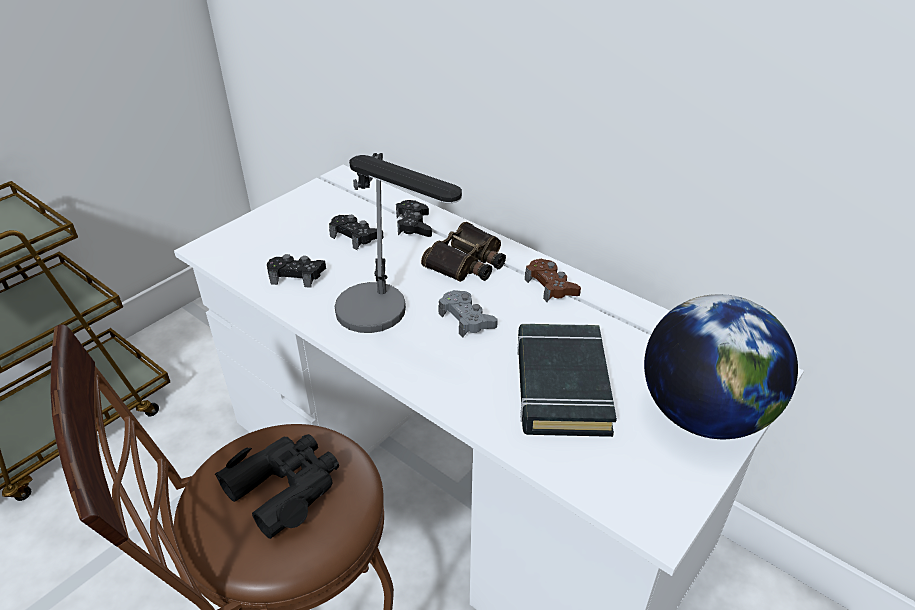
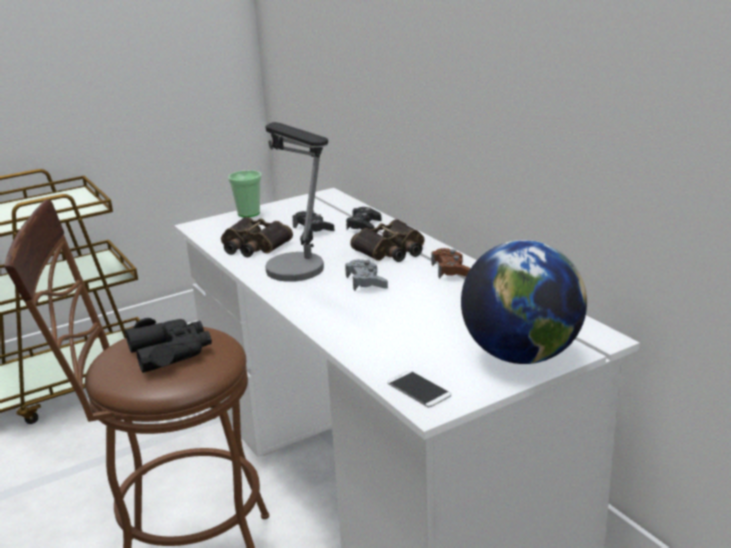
camera: 20 degrees right, 15 degrees down
black game controller [267,254,326,288] -> binoculars [221,217,293,257]
black book [517,324,617,437] -> none
none -> cup [228,170,262,217]
none -> phone [388,371,451,407]

